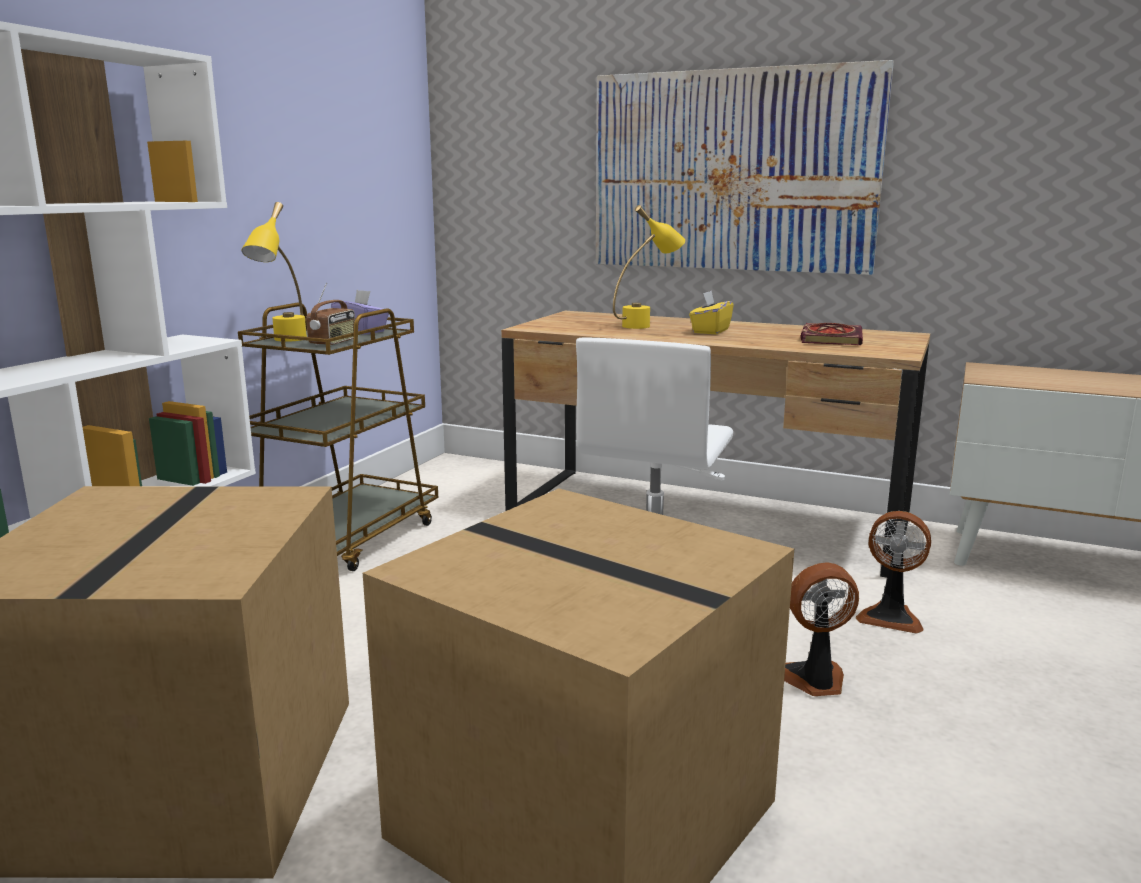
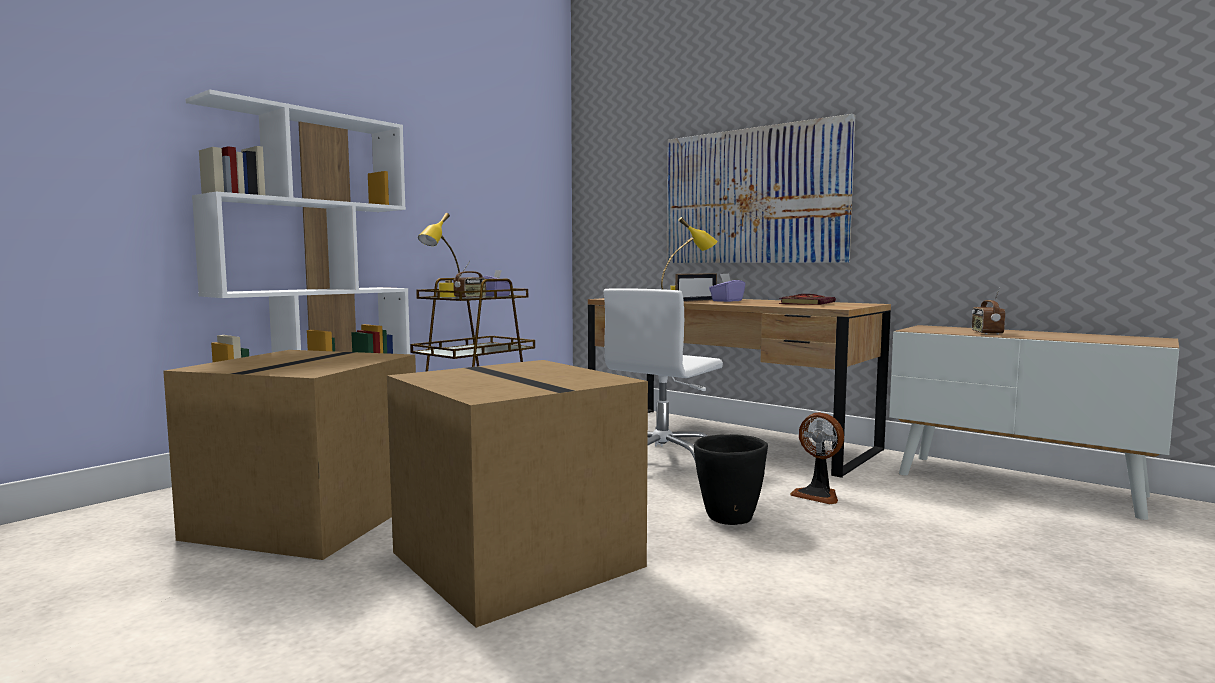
camera: 15 degrees right, 10 degrees down
yellow tissue box [689,291,734,334] -> purple tissue box [709,273,745,302]
fan [784,562,859,696] -> black planter [694,434,768,525]
none -> picture frame [675,273,717,302]
none -> radio [972,287,1005,335]

